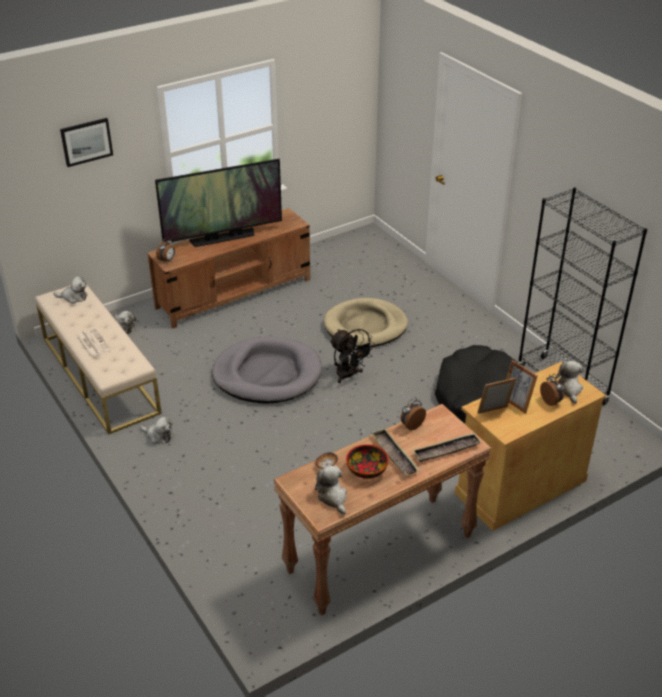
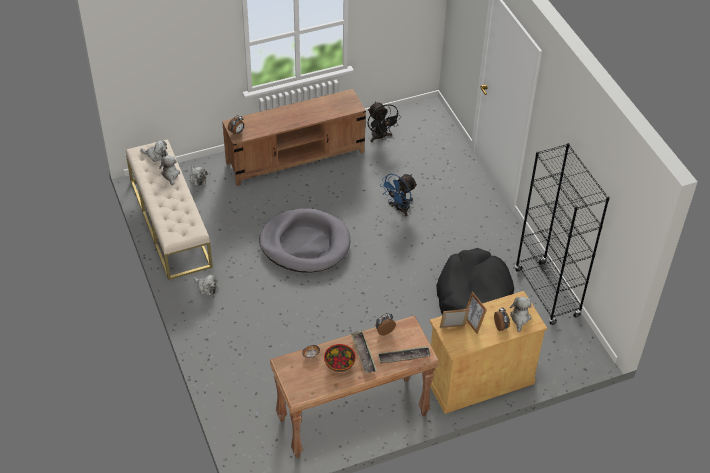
camera: 10 degrees right, 10 degrees up
picture [60,118,113,167] -> none
newspaper [76,328,111,358] -> none
television [155,159,282,247] -> none
plush toy [315,466,347,515] -> plush toy moved to [159,156,180,186]
beige dog bed [324,298,408,347] -> blue fan [381,174,417,216]
black fan [330,329,375,383] -> black fan moved to [368,102,401,142]

